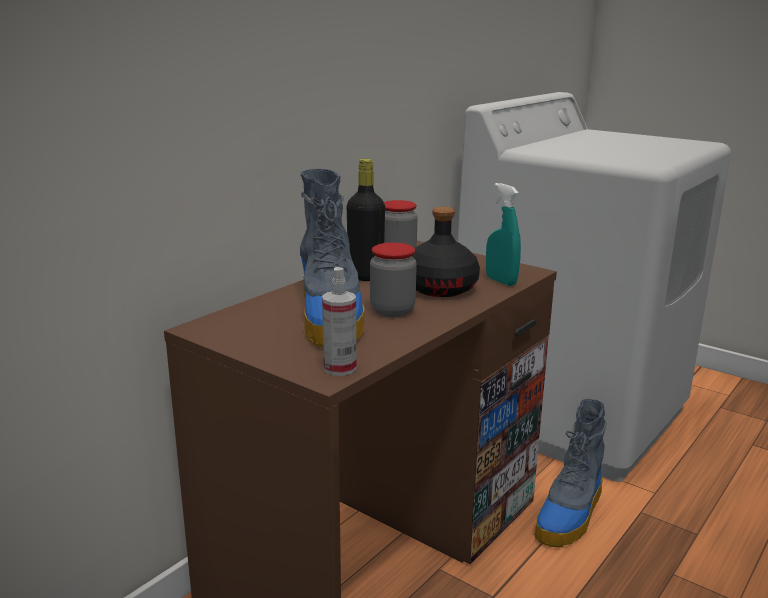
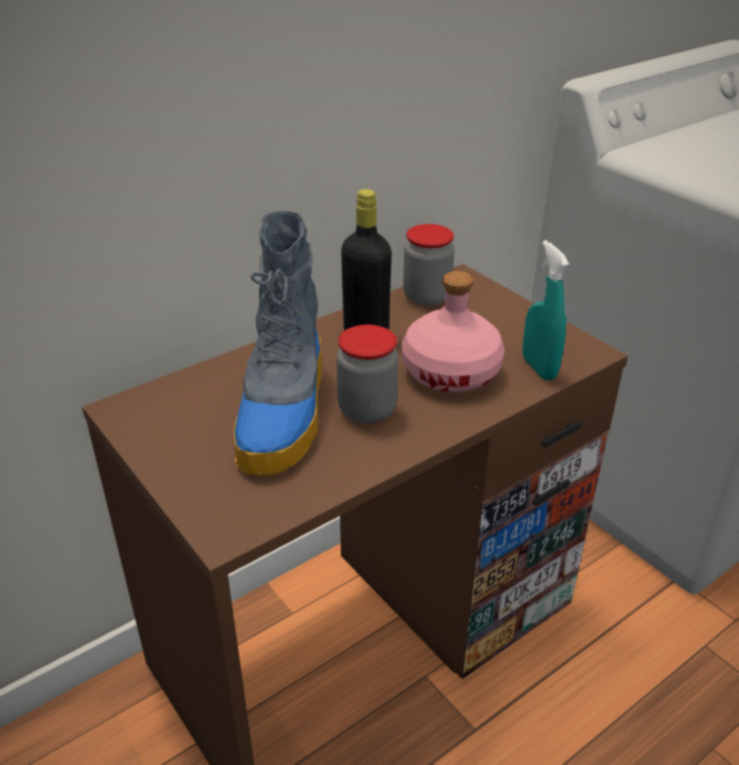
camera: 15 degrees right, 15 degrees up
spray bottle [322,267,356,376] -> none
black bottle [412,207,480,297] -> pink bottle [402,271,504,392]
boot [534,399,606,548] -> none

